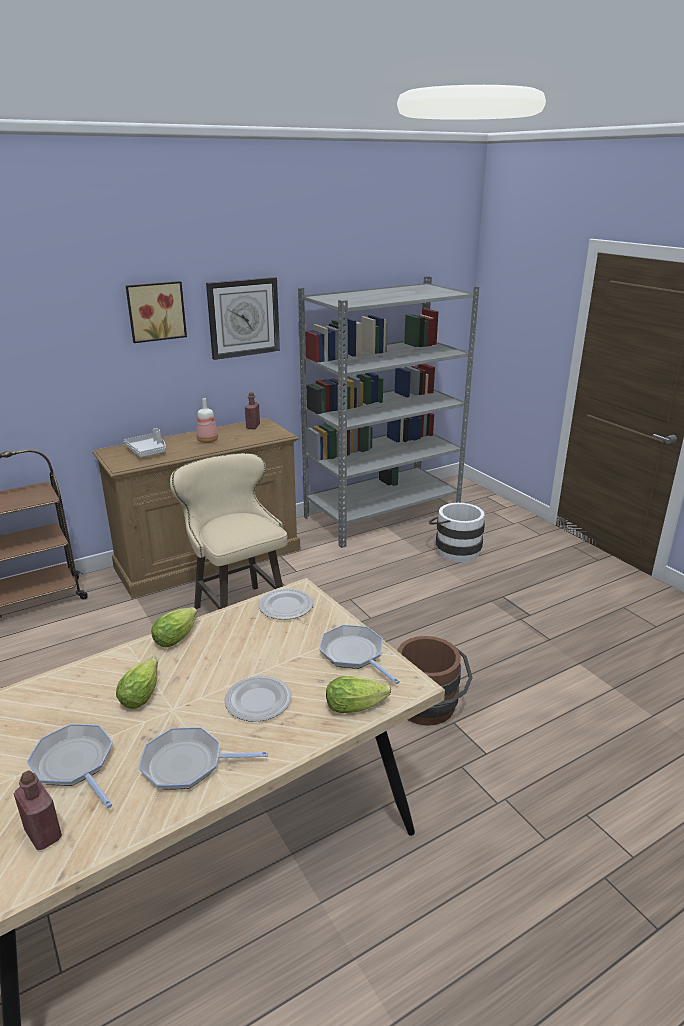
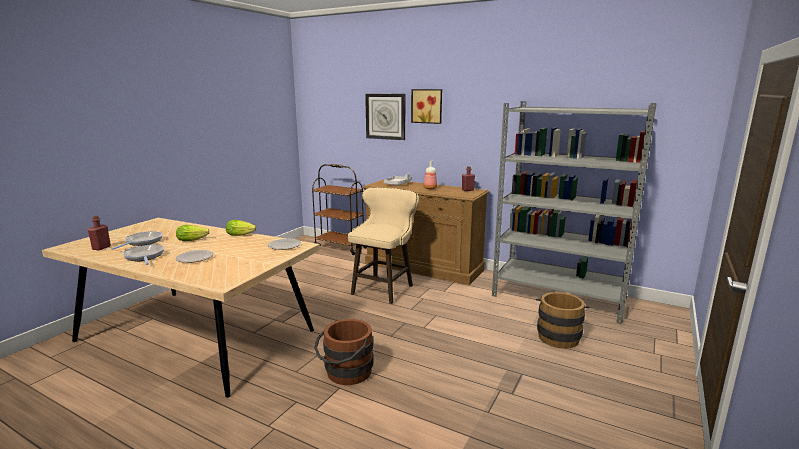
camera: 60 degrees right, 10 degrees down
wall clock [206,277,280,360] -> wall clock moved to [365,94,405,140]
frying pan [319,625,400,684] -> none
lettuce [326,676,391,713] -> none
white bucket [428,503,485,562] -> brown bucket [536,292,590,349]

